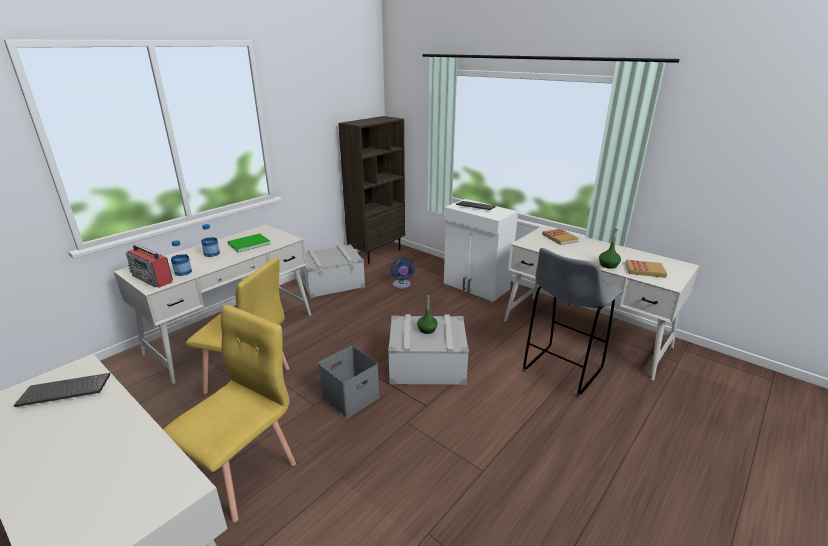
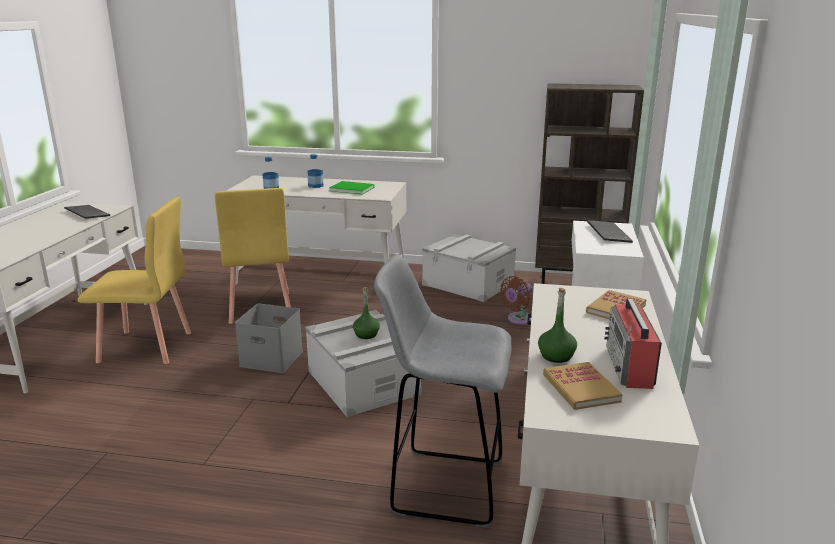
camera: 60 degrees right, 5 degrees down
radio [126,244,173,288] -> radio moved to [604,298,662,389]
blue fan [390,257,415,289] -> brown fan [500,276,533,325]

